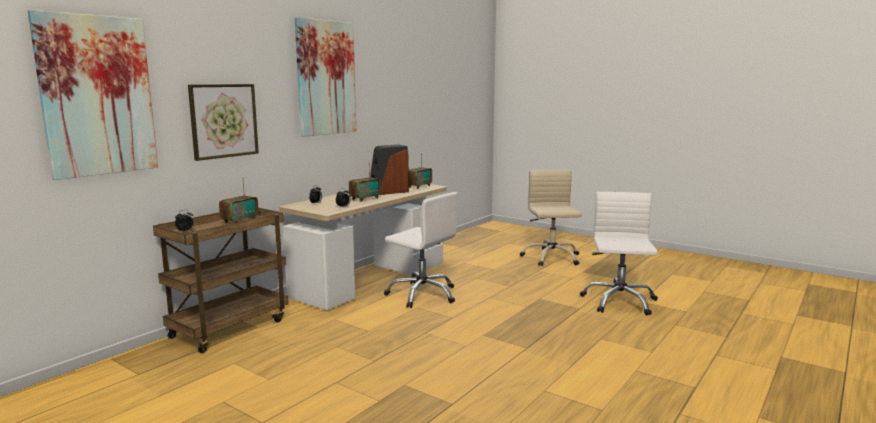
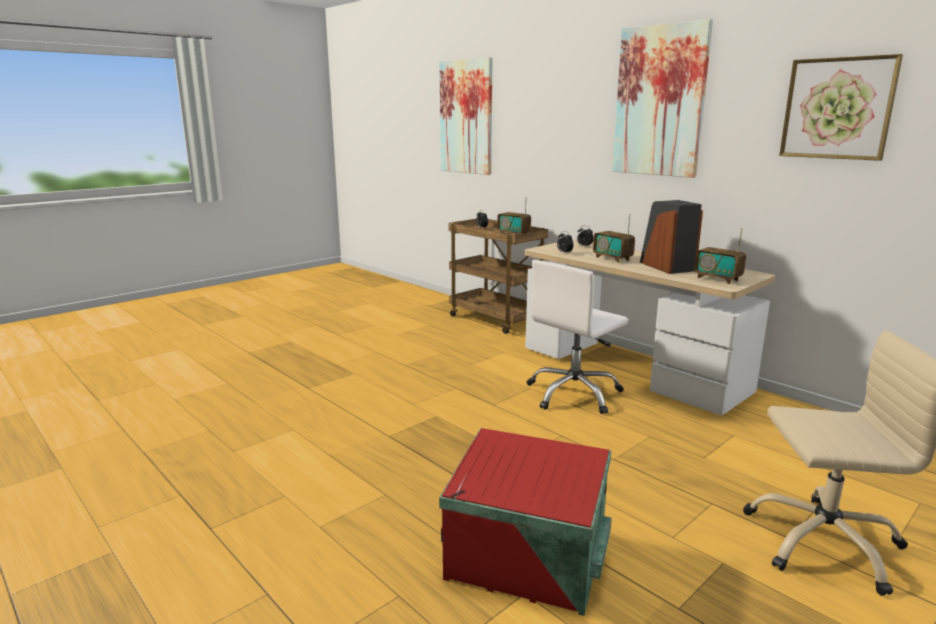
camera: 100 degrees right, 5 degrees up
picture [188,84,259,161] -> picture moved to [779,54,903,161]
white office chair [580,192,658,316] -> red storage box [439,428,612,616]

